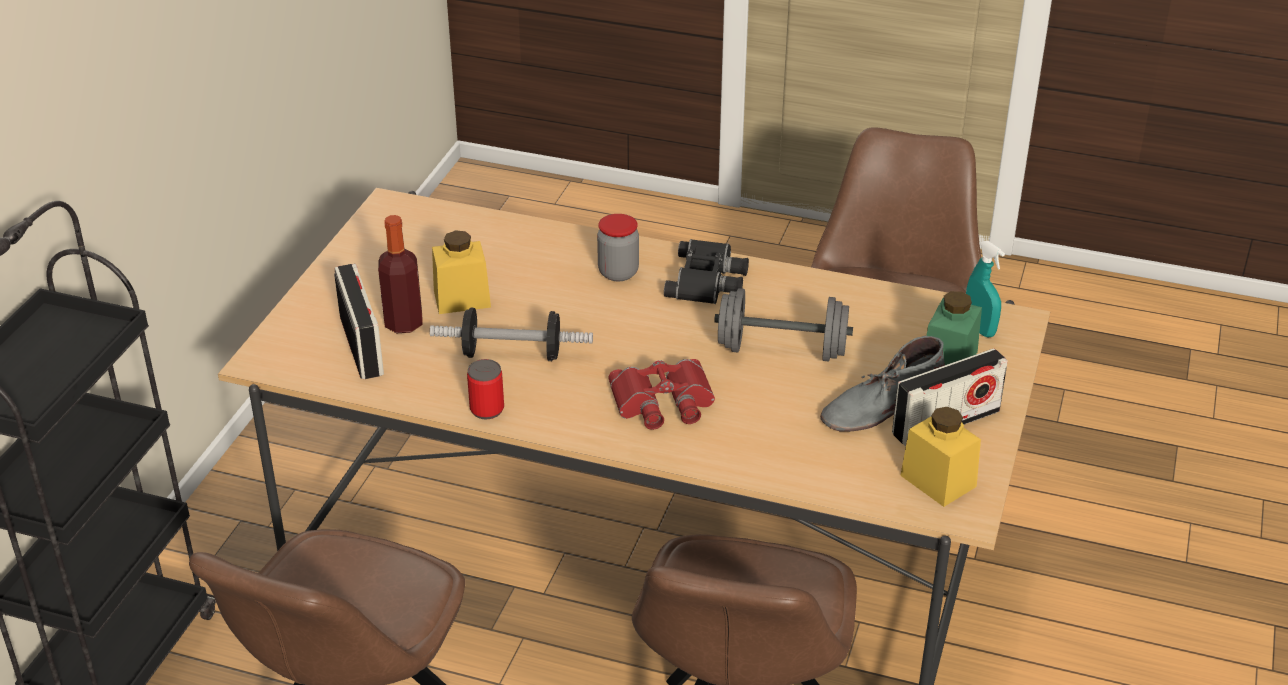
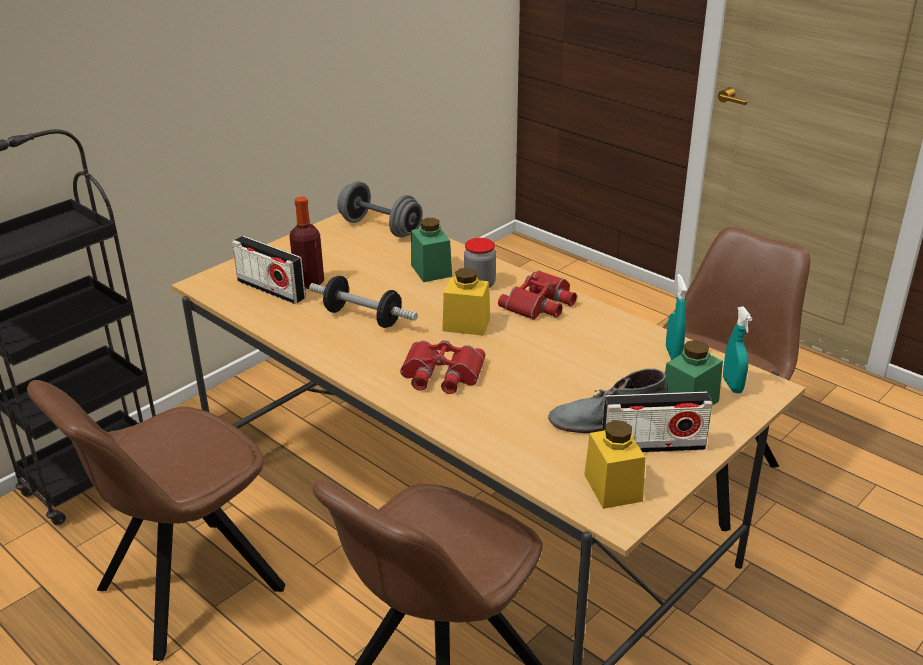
camera: 25 degrees right, 5 degrees down
radio [334,264,384,379] -> radio turned 120 degrees clockwise [232,236,306,304]
yellow jar [432,230,491,314] -> yellow jar moved to [443,268,490,336]
can [467,359,504,419] -> none
black binoculars [664,239,749,304] -> red binoculars [498,270,577,320]
grey dumbbell [714,288,853,361] -> grey dumbbell moved to [337,181,423,238]
none -> green jar [411,218,452,282]
none -> turquoise spray bottle [666,274,687,360]

